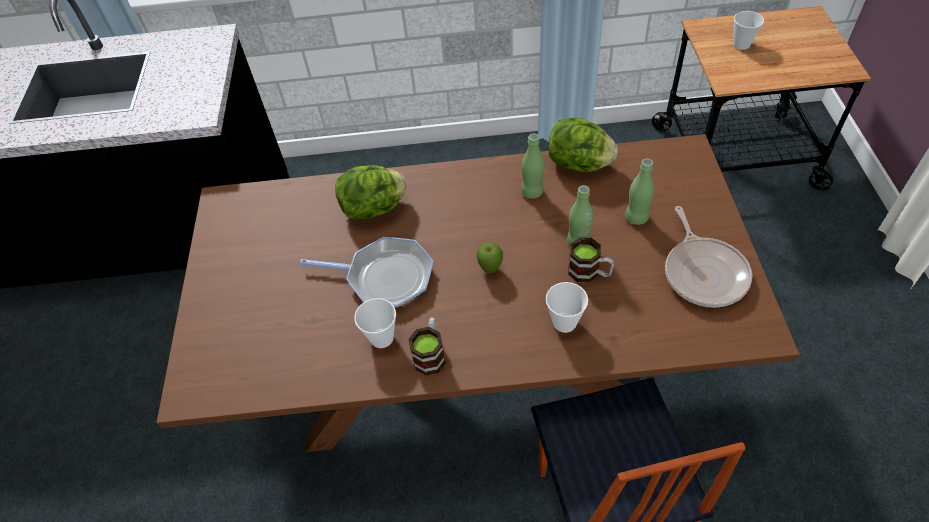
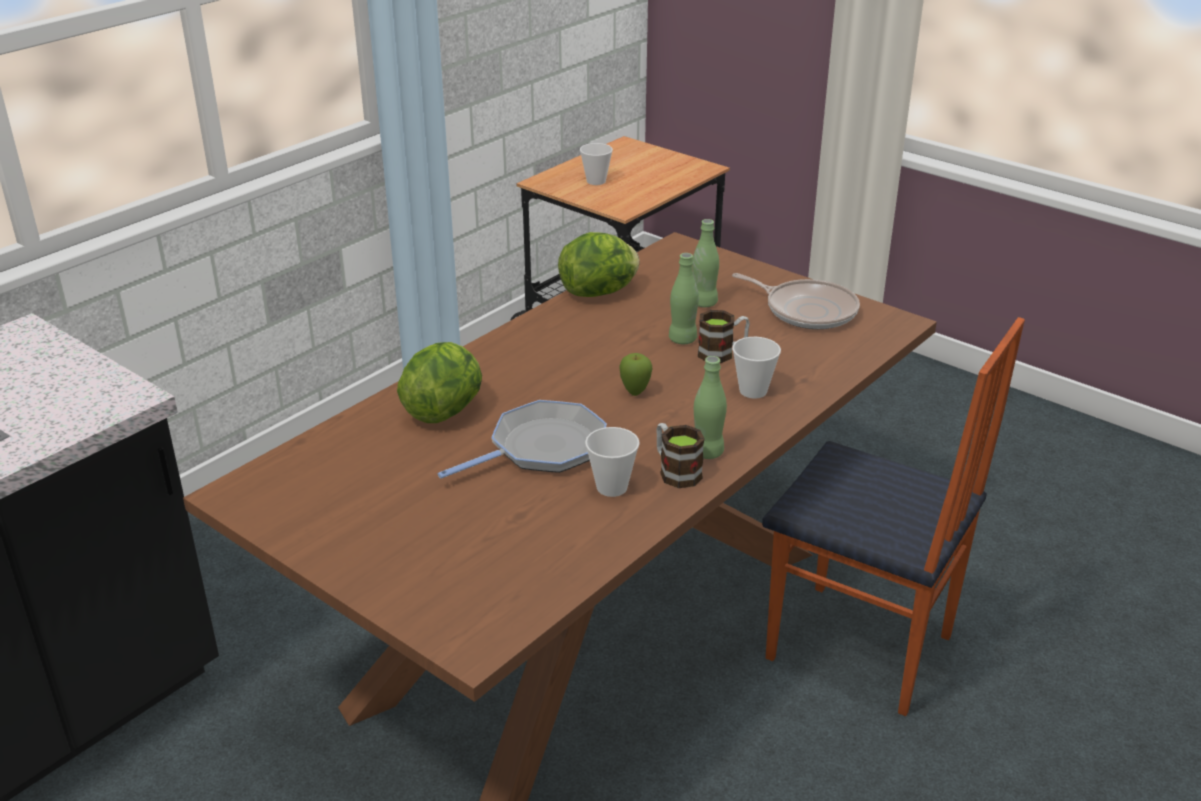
camera: 50 degrees left, 20 degrees down
green bottle [521,134,545,199] -> green bottle moved to [694,356,727,459]

